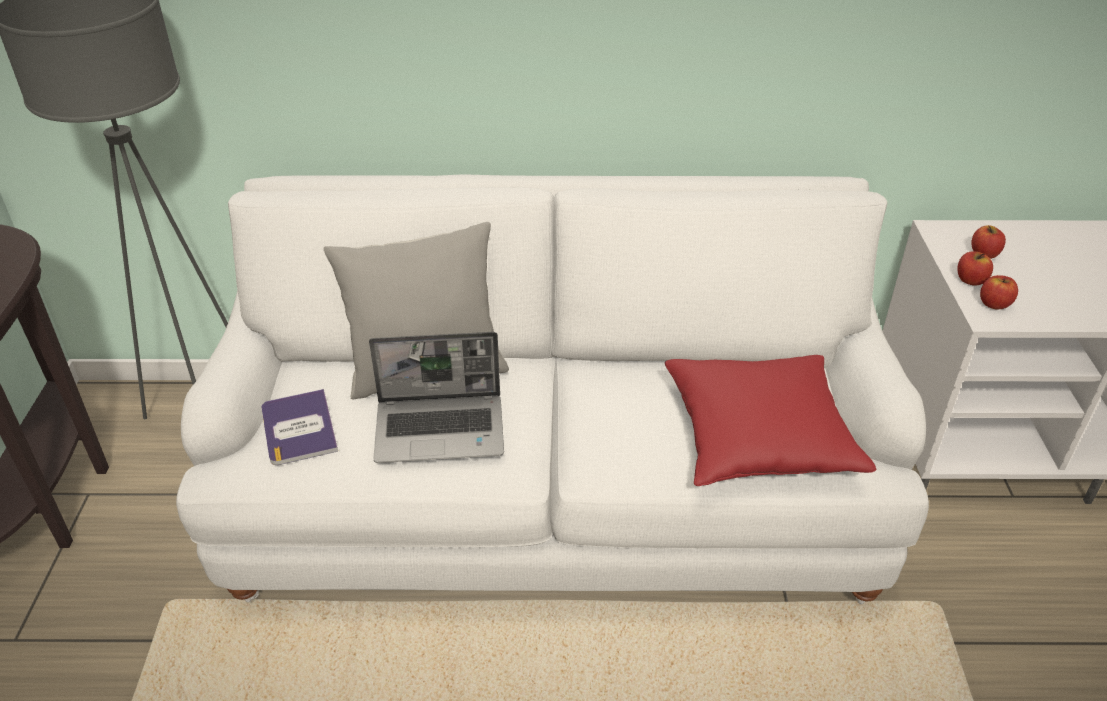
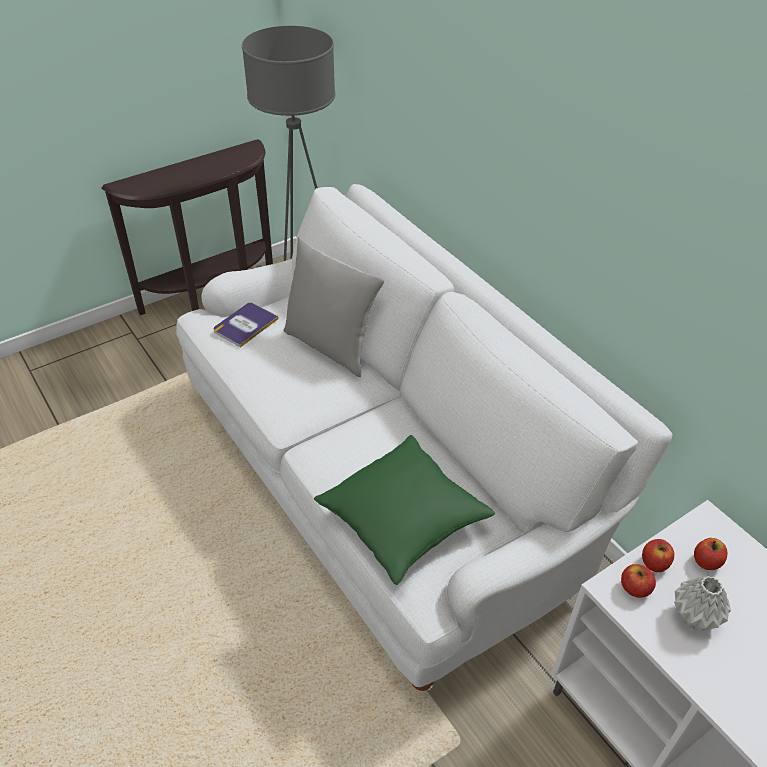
camera: 55 degrees right, 5 degrees up
laptop [369,332,504,463] -> none
red pillow [665,355,876,486] -> green pillow [314,435,495,585]
none -> grey vase [674,576,731,630]

